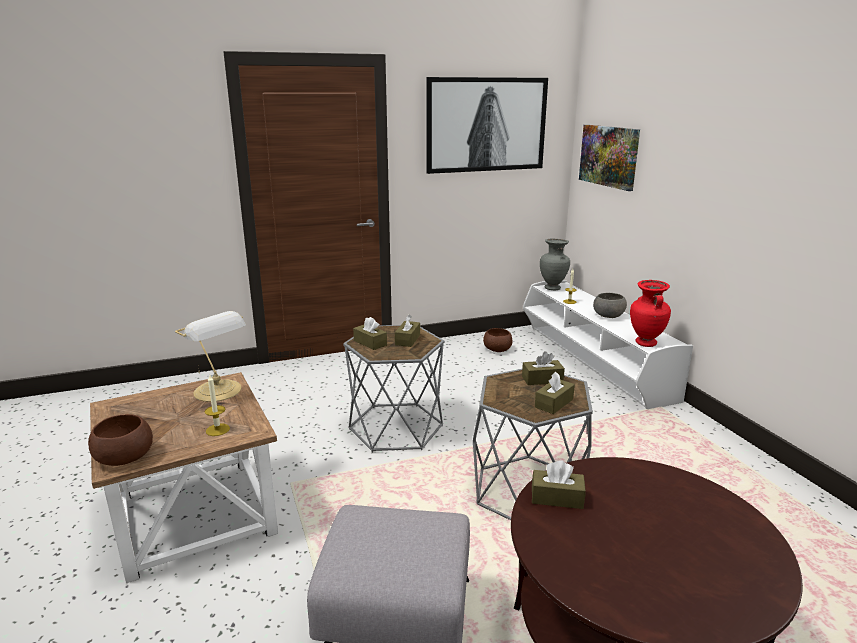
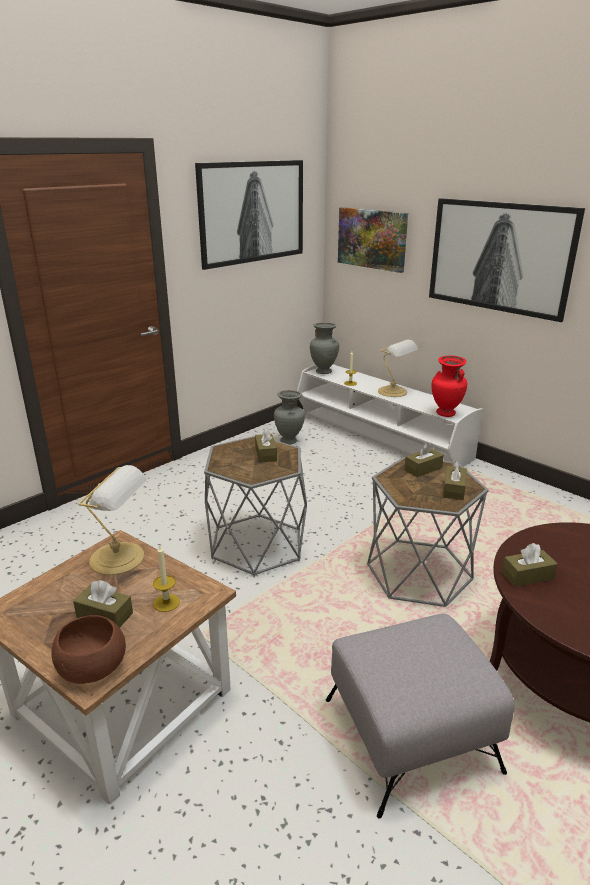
camera: 25 degrees left, 5 degrees up
brown tissue box [353,317,387,350] -> brown tissue box moved to [73,580,133,628]
brown bowl [483,328,512,352] -> grey vase [274,390,305,444]
grey bowl [593,293,627,318] -> table lamp [378,340,418,397]
none -> picture [429,198,585,322]

